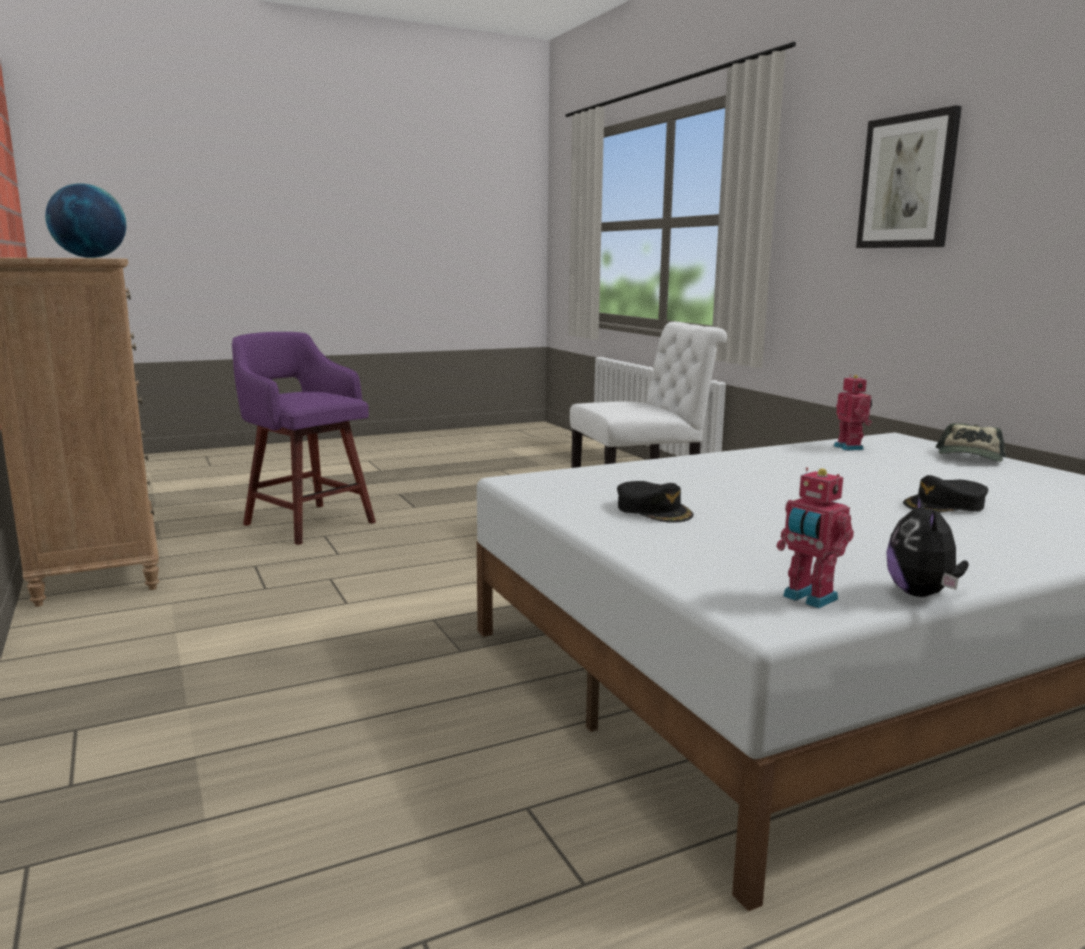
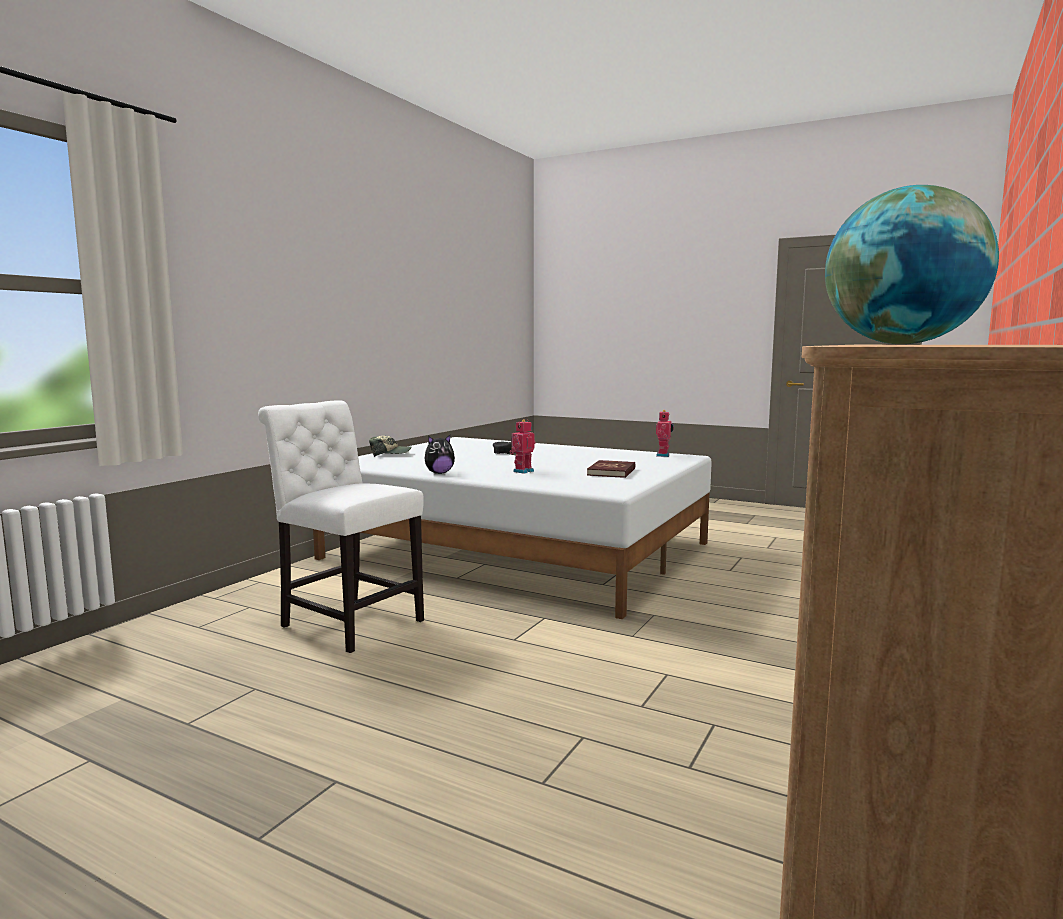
camera: 125 degrees left, 5 degrees down
purple stool [232,332,376,545] -> none
black cap [617,481,694,523] -> red book [587,460,636,478]
toy robot [834,375,872,451] -> toy robot moved to [509,419,536,474]
picture [856,106,962,248] -> none
plush toy [886,494,969,597] -> plush toy moved to [425,435,455,474]

